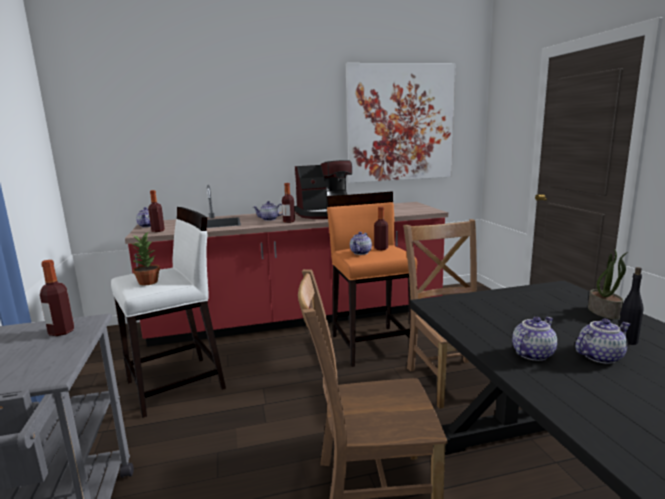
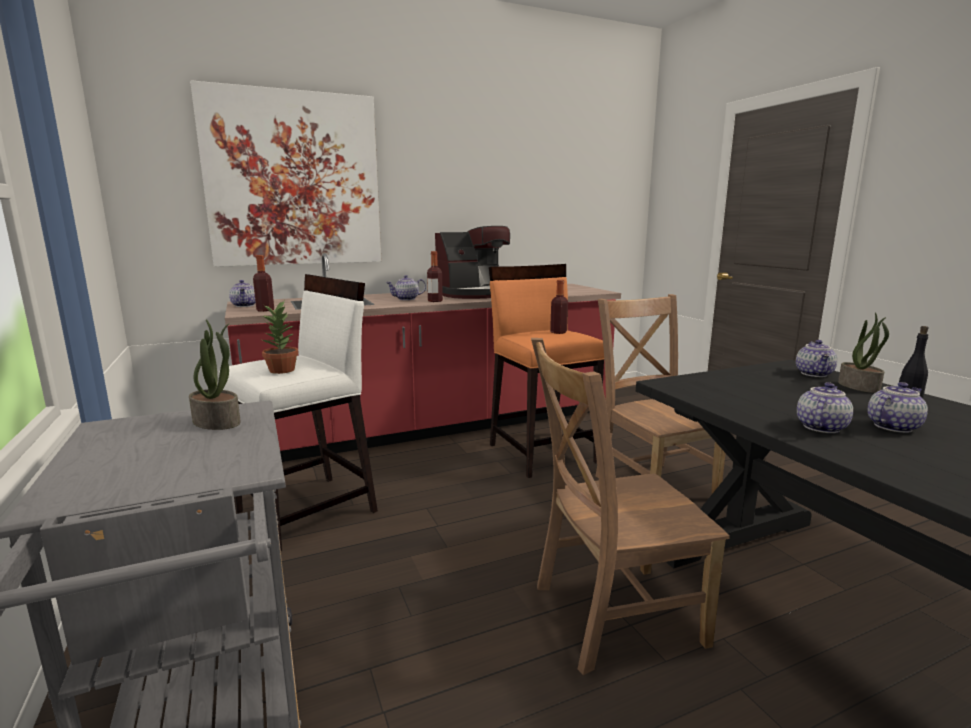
camera: 10 degrees left, 0 degrees up
bottle [40,260,74,336] -> potted plant [189,320,241,430]
picture [346,63,456,183] -> picture moved to [190,80,382,267]
teapot [350,232,372,255] -> teapot moved to [796,340,837,377]

